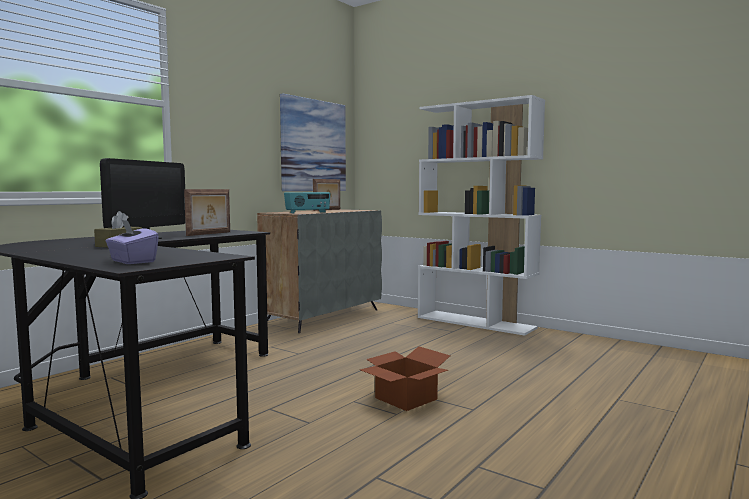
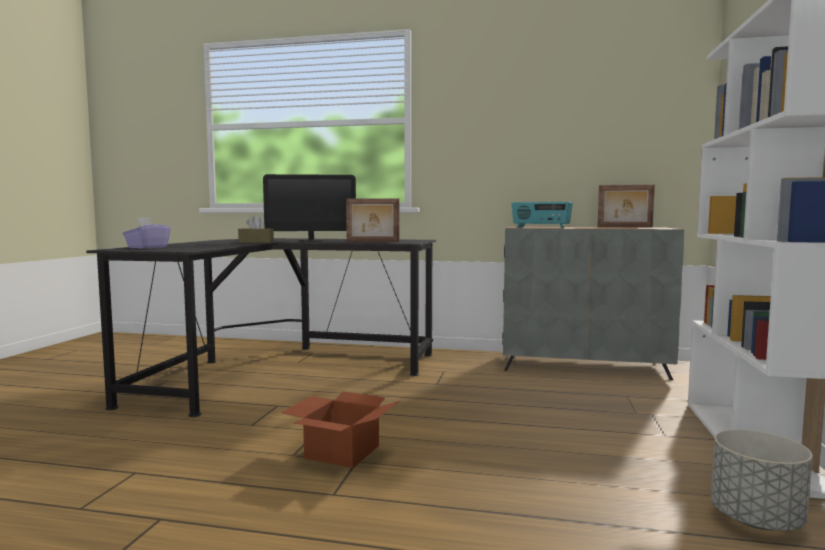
camera: 65 degrees right, 0 degrees up
picture [280,93,346,191] -> none
none -> grey planter [711,429,813,531]

